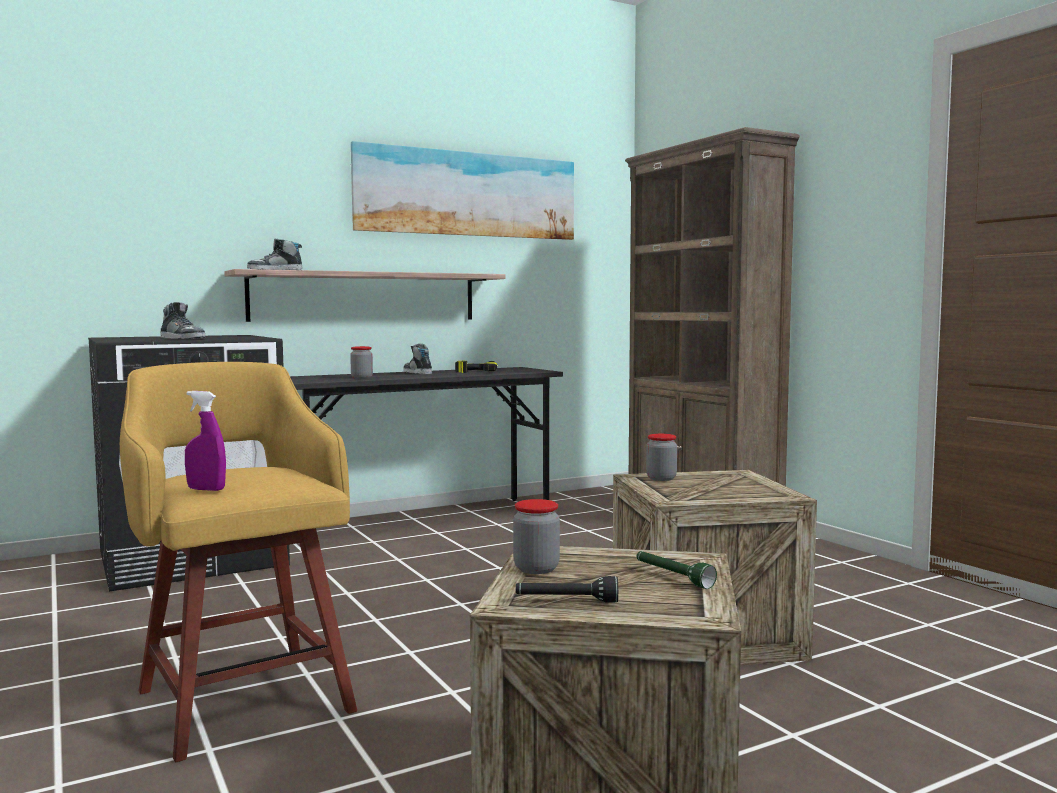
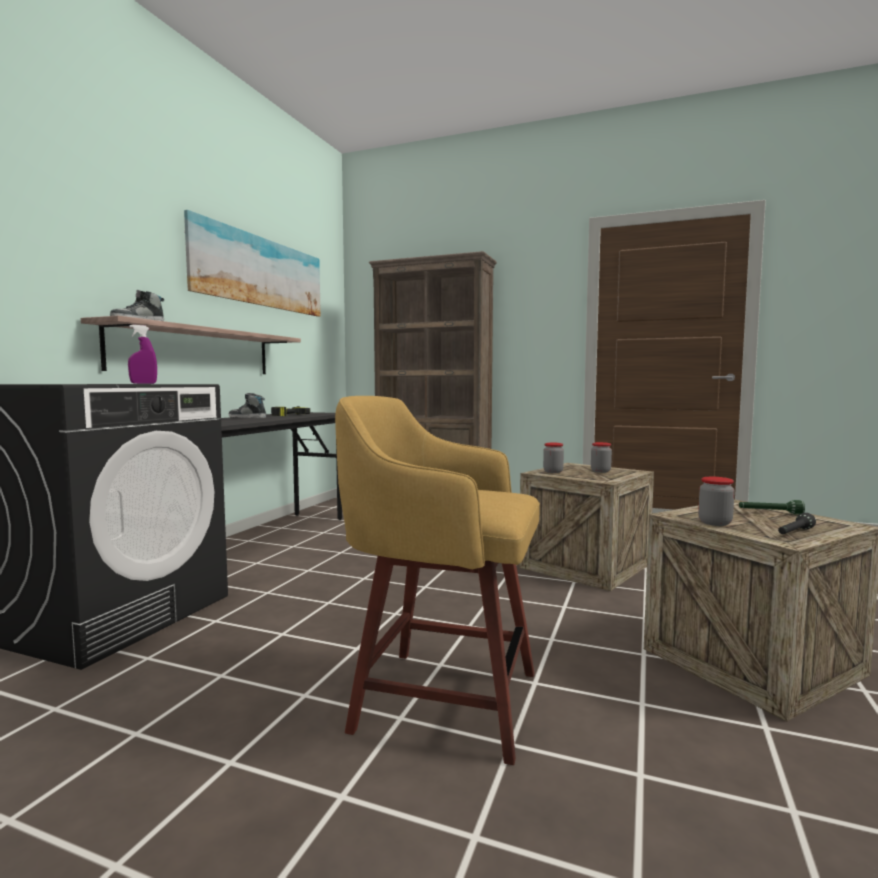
camera: 40 degrees left, 0 degrees up
shoe [160,302,205,339] -> none
purple spray bottle [185,391,226,491] -> purple spray bottle moved to [128,325,157,384]
jar [350,346,373,379] -> jar moved to [591,442,612,473]

